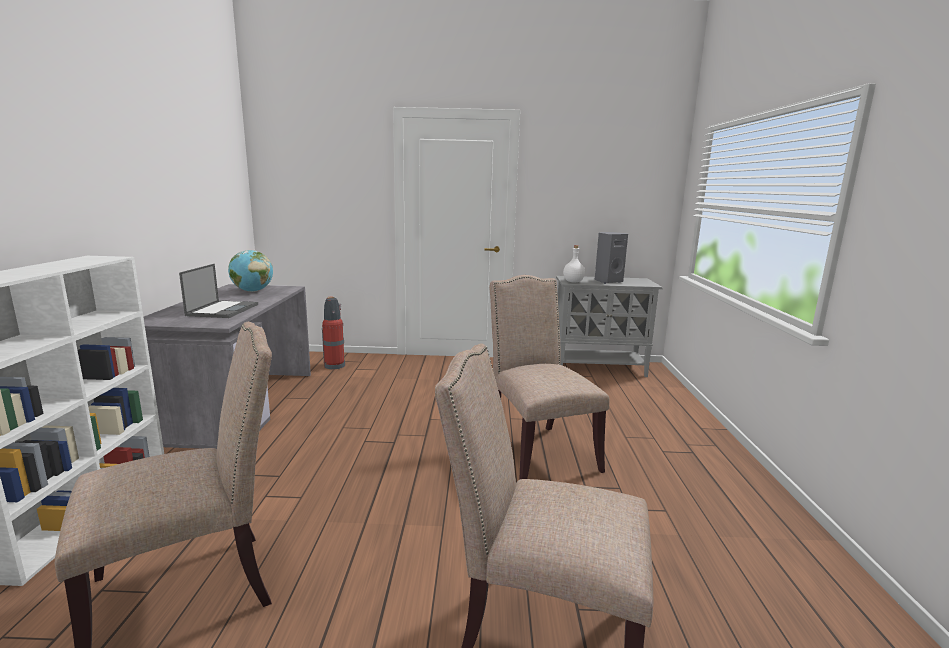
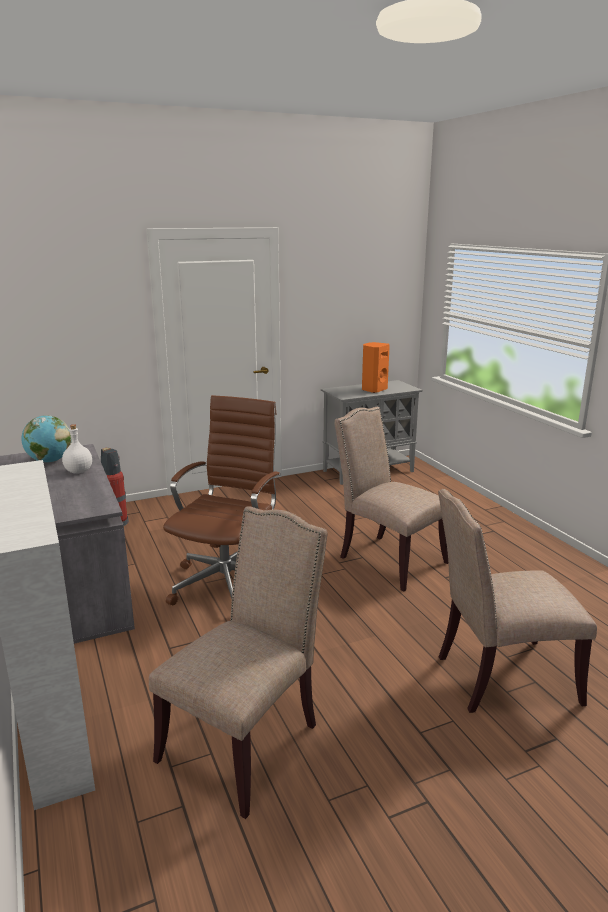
camera: 25 degrees left, 5 degrees up
laptop [179,264,258,318] -> none
white bottle [563,245,585,282] -> white bottle moved to [62,424,92,474]
grey speaker [595,232,628,284] -> orange speaker [362,342,390,393]
none -> brown office chair [163,395,281,605]

